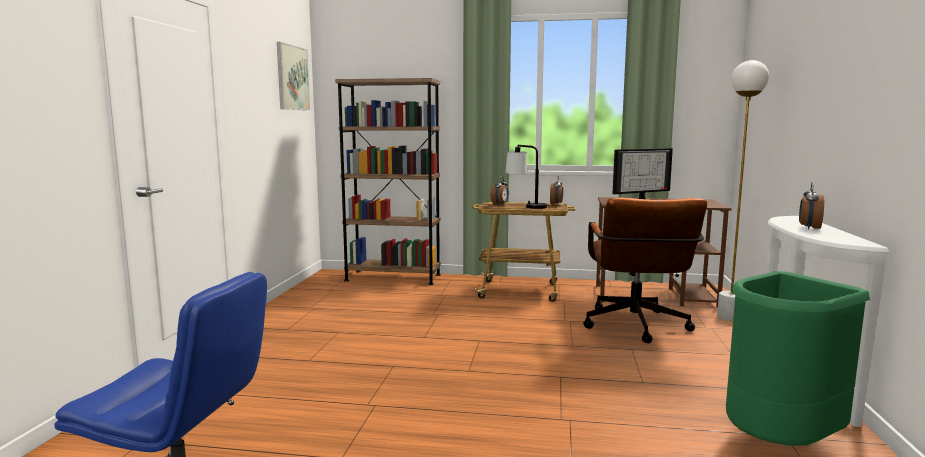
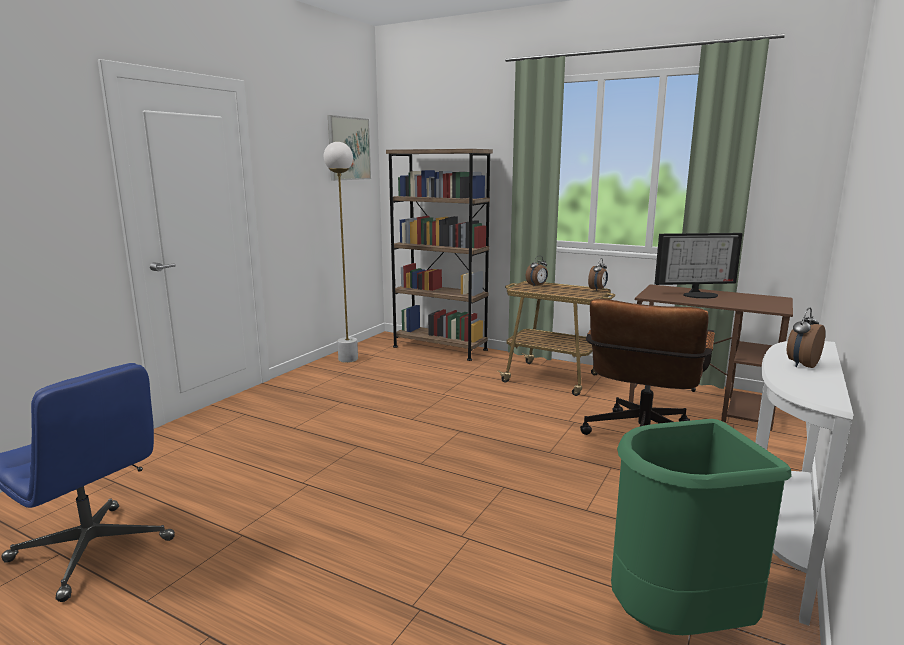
camera: 20 degrees right, 5 degrees up
table lamp [505,145,547,209] -> none
white floor lamp [717,60,769,321] -> white floor lamp moved to [324,142,358,363]

